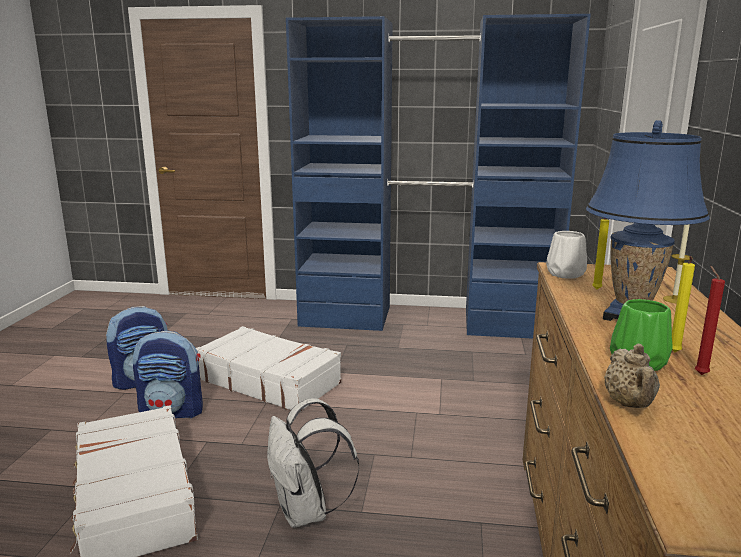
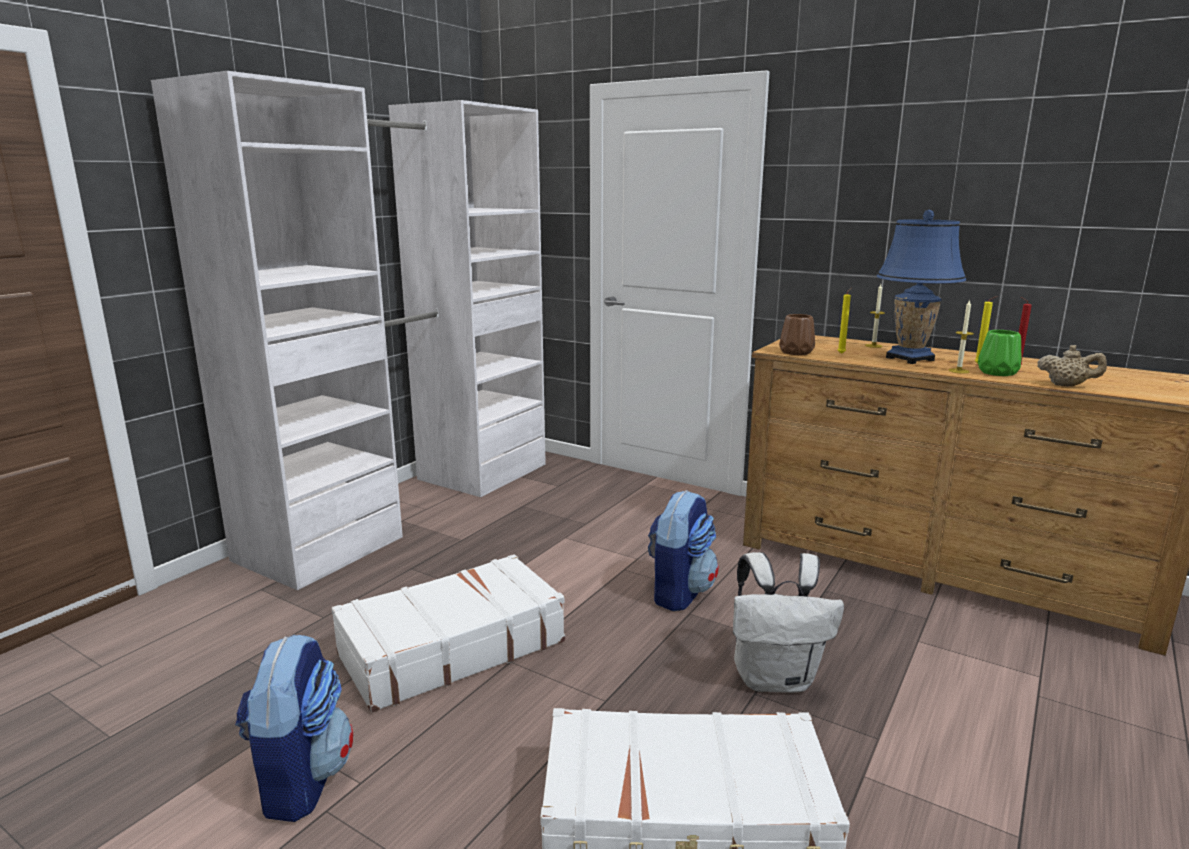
camera: 65 degrees left, 0 degrees up
backpack [133,330,203,418] -> backpack moved to [648,490,719,611]
blue wardrobe [286,14,591,339] -> white wardrobe [151,71,546,590]
white vase [546,231,587,279] -> brown vase [779,314,815,355]
none -> candle [949,300,974,374]

